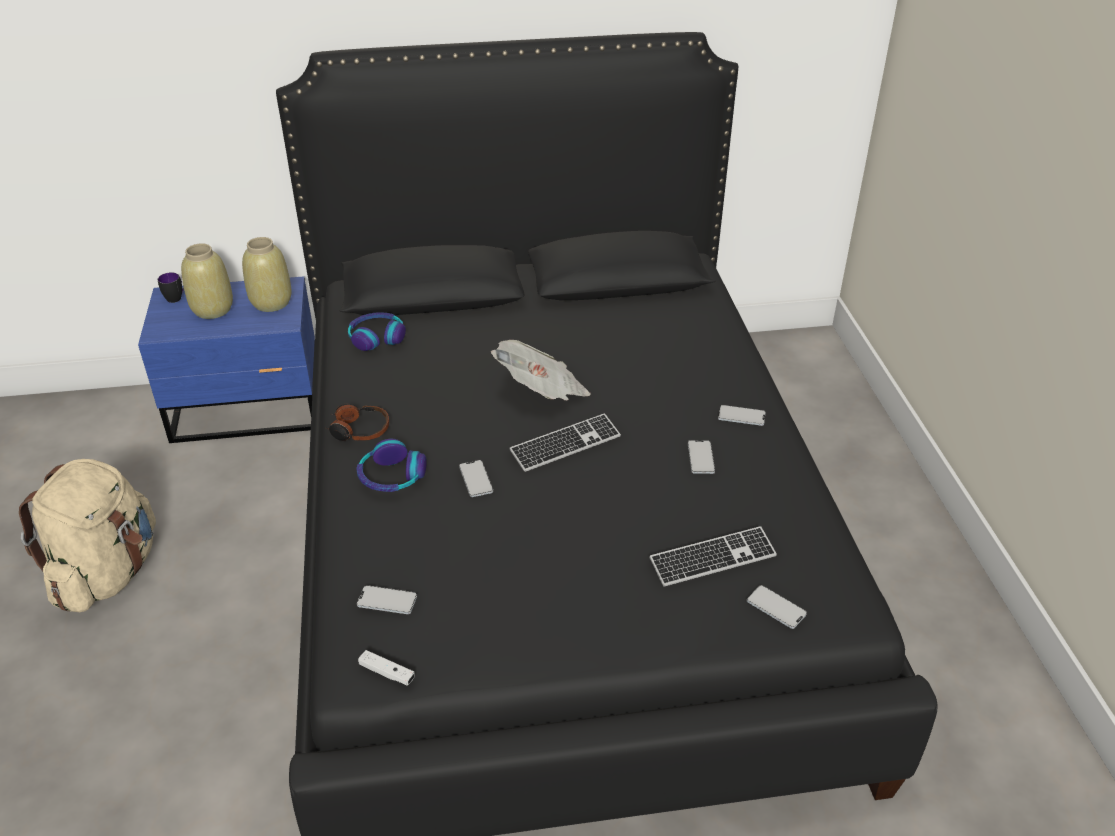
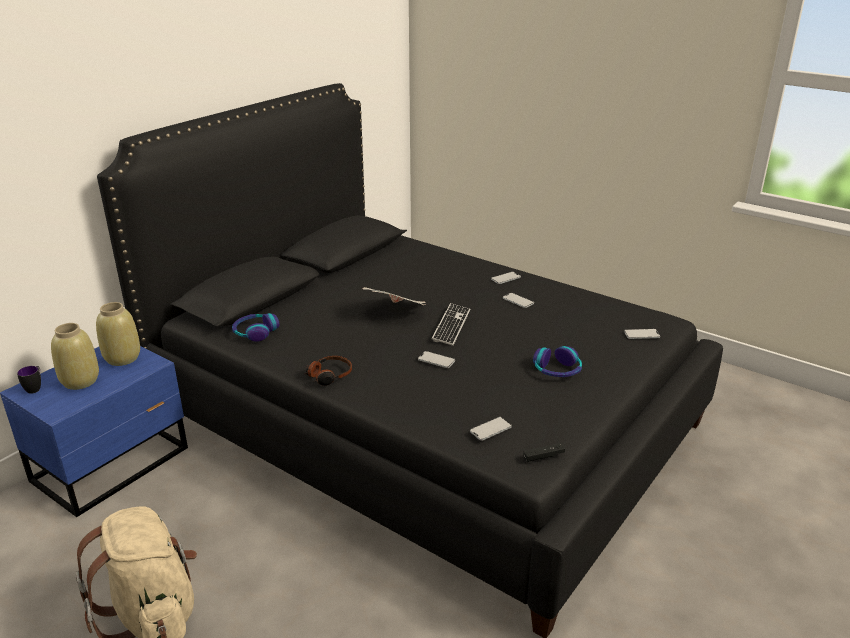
camera: 45 degrees left, 10 degrees down
headphones [356,439,427,492] -> headphones moved to [533,346,582,377]
white game controller [358,650,415,686] -> black game controller [523,443,565,462]
keyboard [649,526,777,587] -> none

